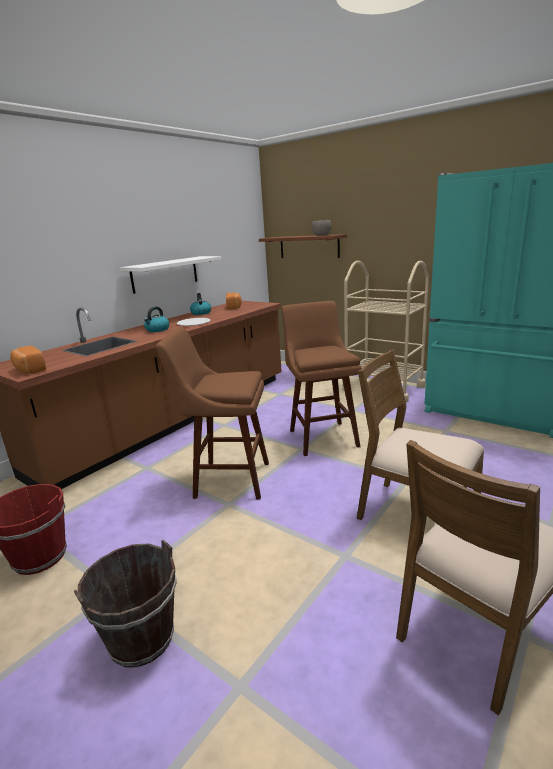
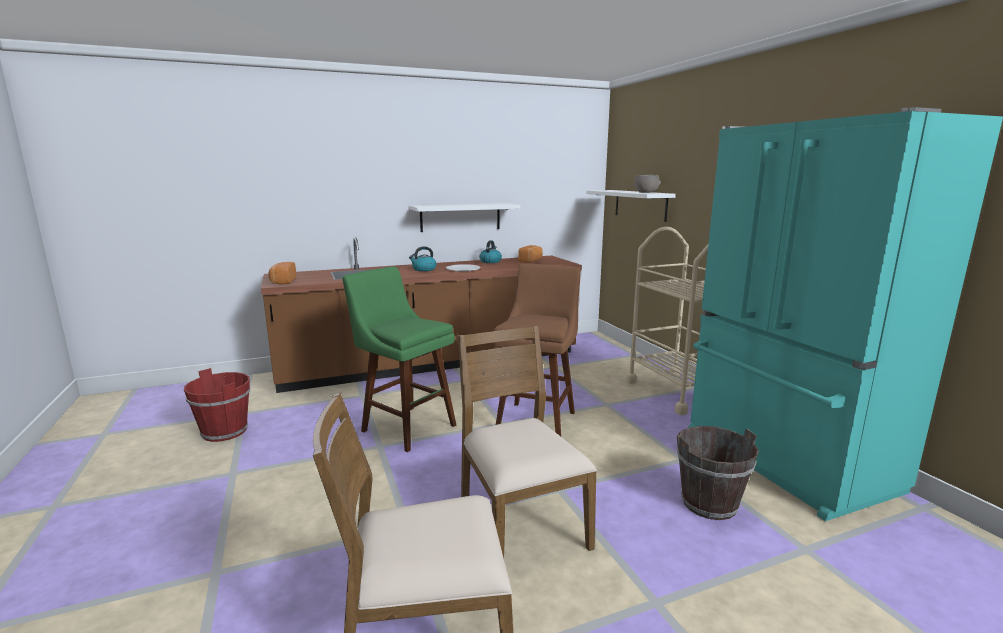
camera: 30 degrees right, 5 degrees down
brown bucket [74,539,177,668] -> brown bucket moved to [676,426,759,520]
brown stool [156,327,269,499] -> green stool [342,266,456,452]
brown shelf [259,234,347,258] -> white shelf [587,190,676,222]

